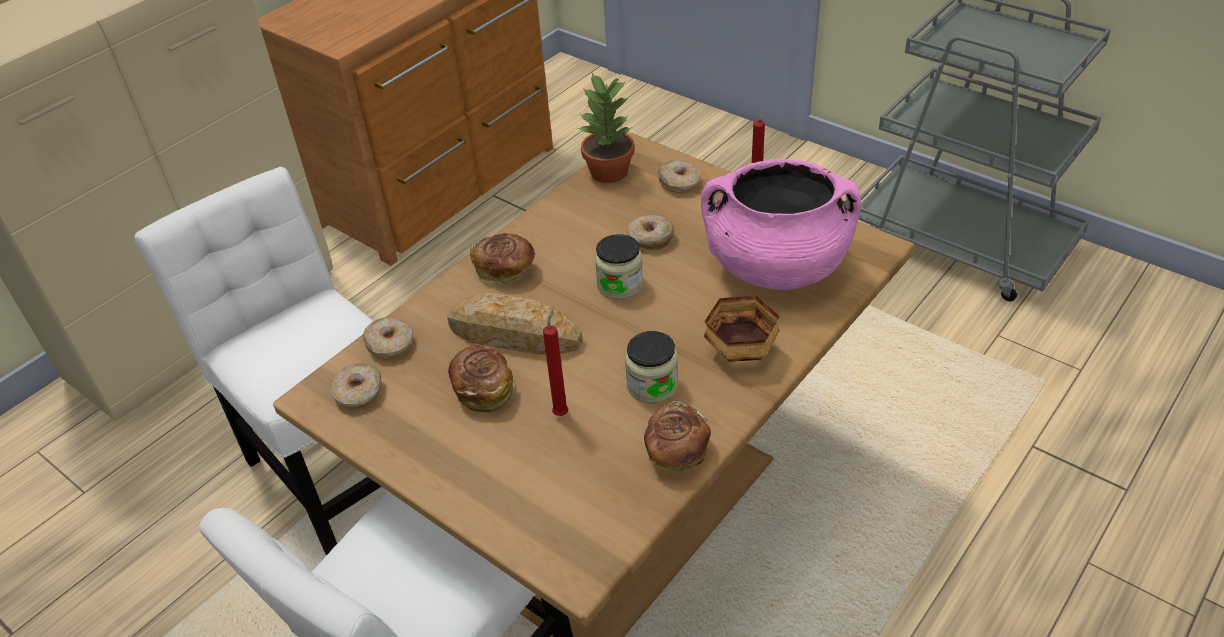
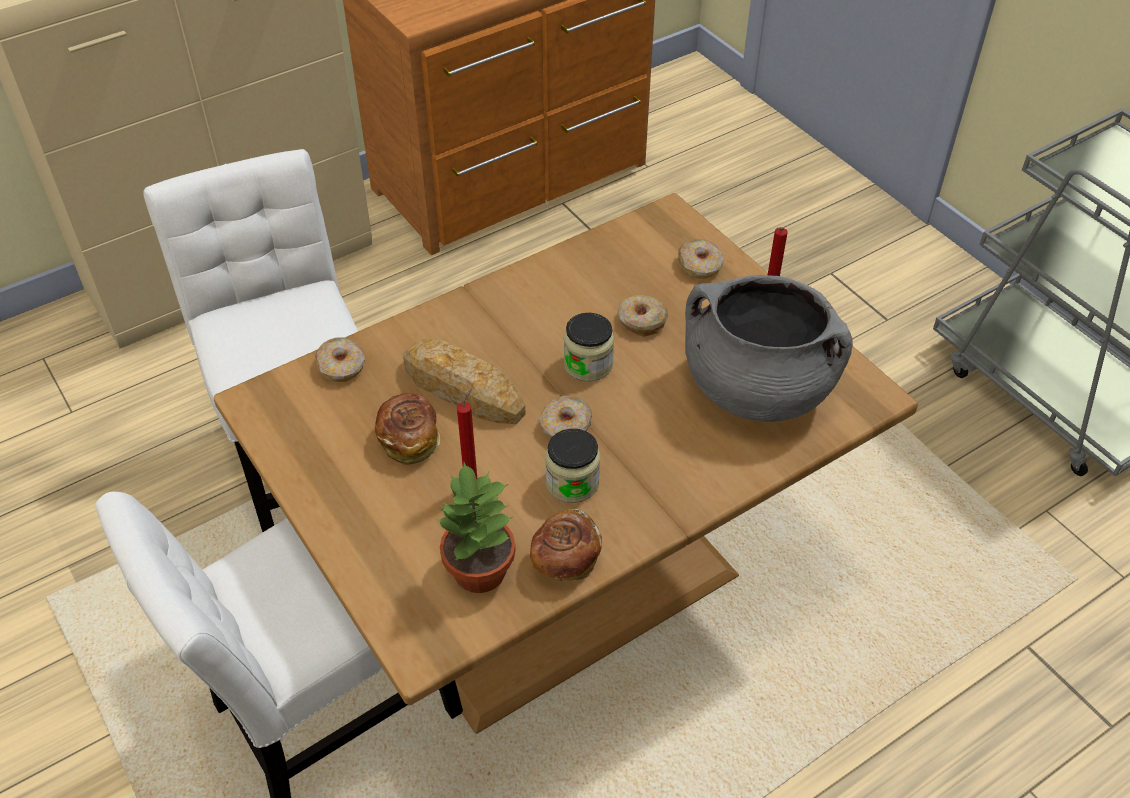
camera: 15 degrees right, 5 degrees up
donut [330,363,382,409] -> donut moved to [539,395,592,438]
bread [470,233,535,285] -> none
potted plant [578,73,635,183] -> potted plant moved to [435,462,515,593]
pink cooking pot [701,159,861,290] -> grey cooking pot [685,275,853,422]
bowl [704,296,780,362] -> none

